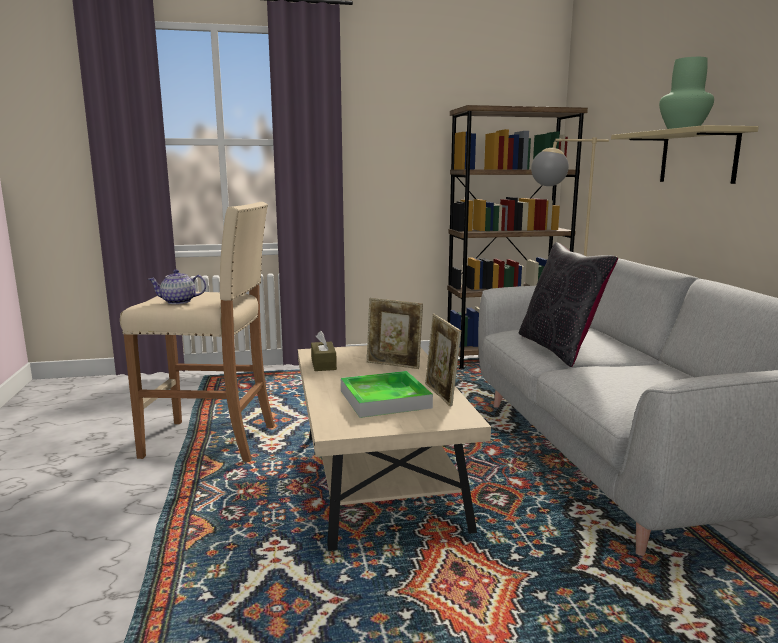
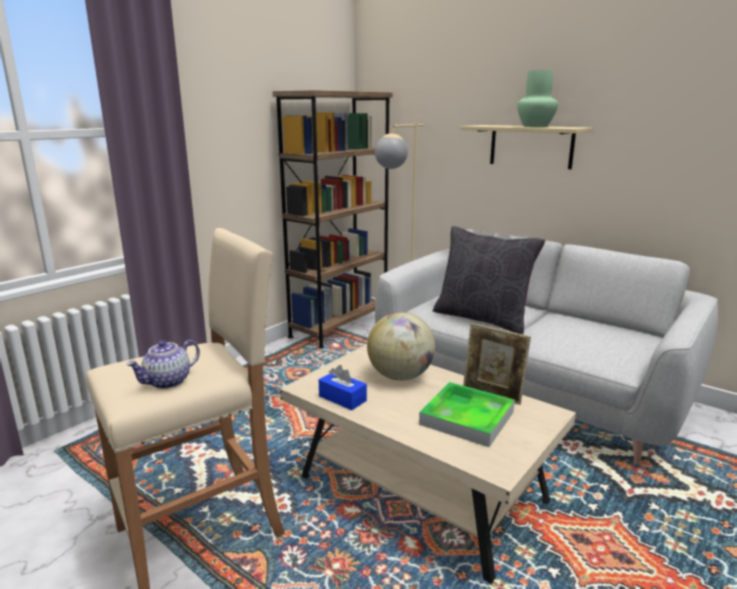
camera: 40 degrees left, 5 degrees up
brown tissue box [311,331,337,371] -> blue tissue box [319,365,367,410]
picture frame [367,298,423,369] -> globe [367,312,435,381]

